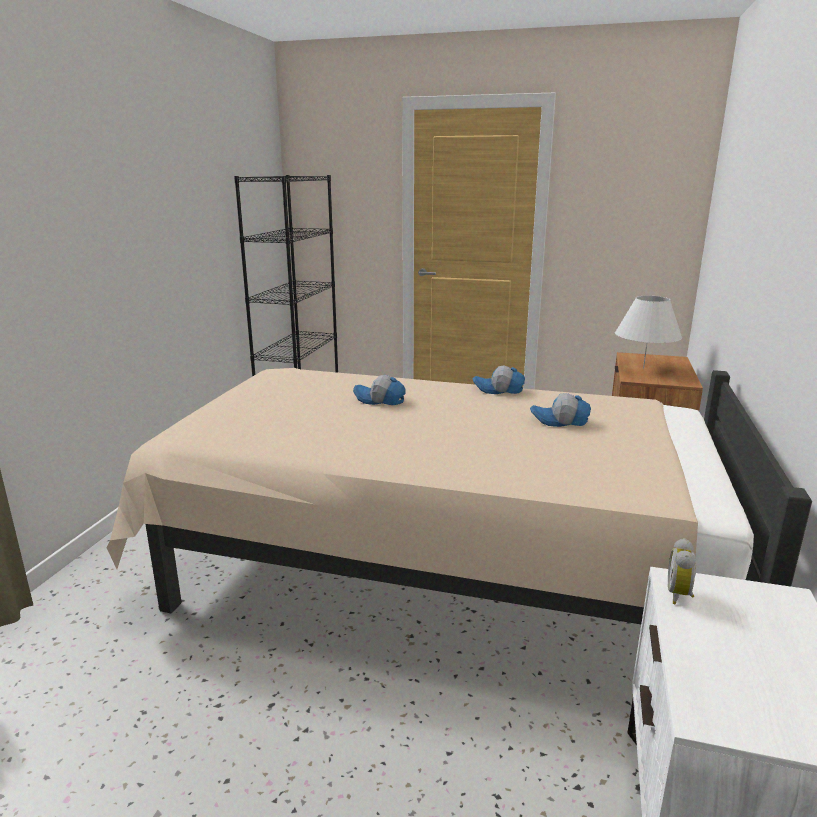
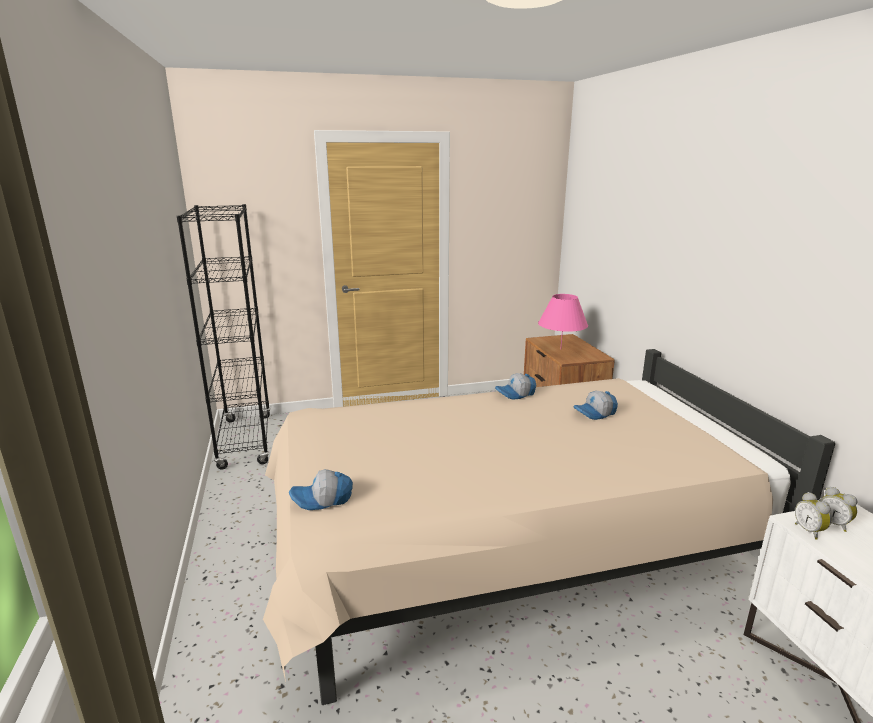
camera: 30 degrees left, 0 degrees up
cap [353,375,406,405] -> cap moved to [289,469,353,510]
white table lamp [615,296,682,369] -> pink table lamp [538,294,588,350]
none -> alarm clock [820,486,857,532]

